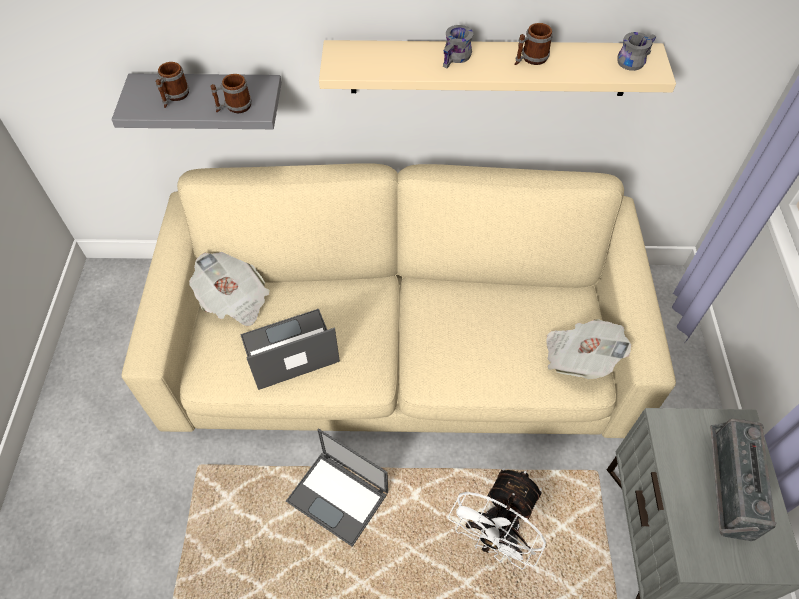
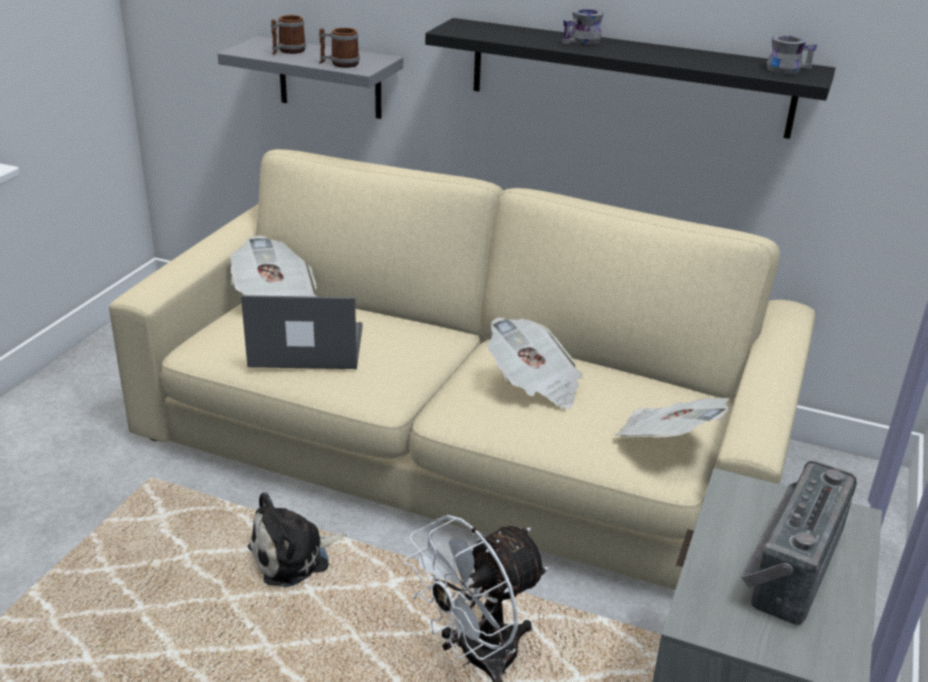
camera: 20 degrees right, 25 degrees down
laptop [286,429,388,547] -> plush toy [248,492,346,587]
beige shelf [319,40,676,96] -> black shelf [425,18,835,139]
mug [515,23,553,65] -> none
none -> newspaper [487,317,583,409]

